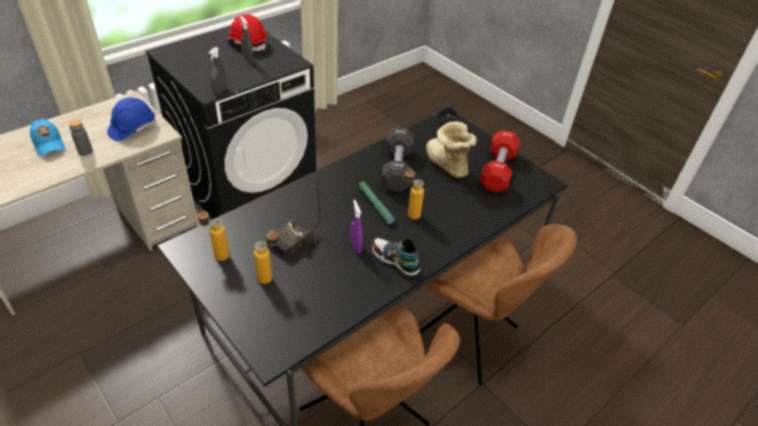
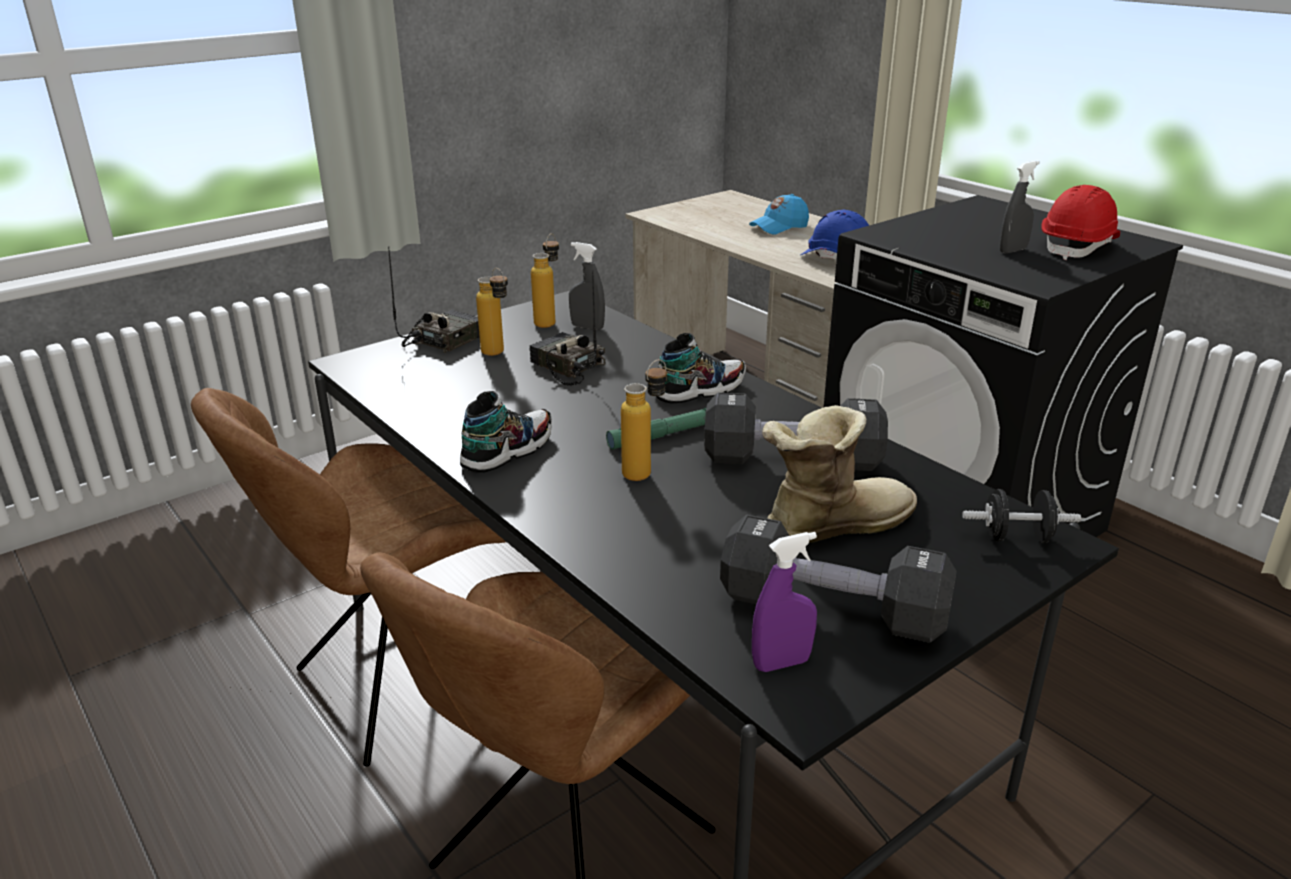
camera: 95 degrees right, 15 degrees down
grey bottle [69,120,93,156] -> none
grey spray bottle [209,47,227,95] -> grey spray bottle moved to [569,242,605,330]
purple spray bottle [350,200,363,253] -> purple spray bottle moved to [752,532,817,672]
red dumbbell [480,130,521,193] -> black dumbbell [720,515,957,643]
none -> radio [388,246,480,353]
none -> shoe [655,333,746,404]

